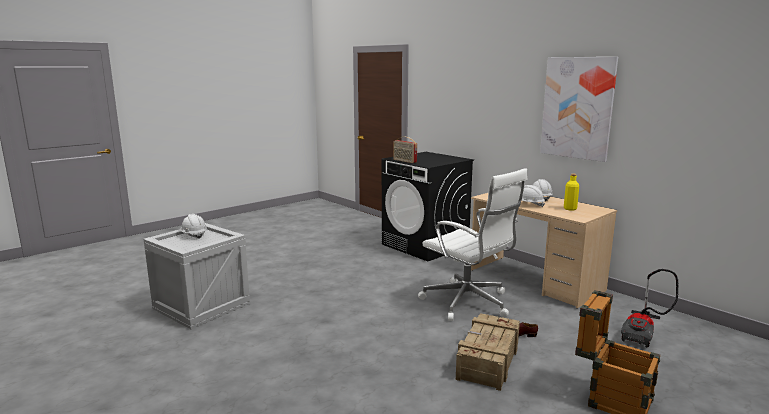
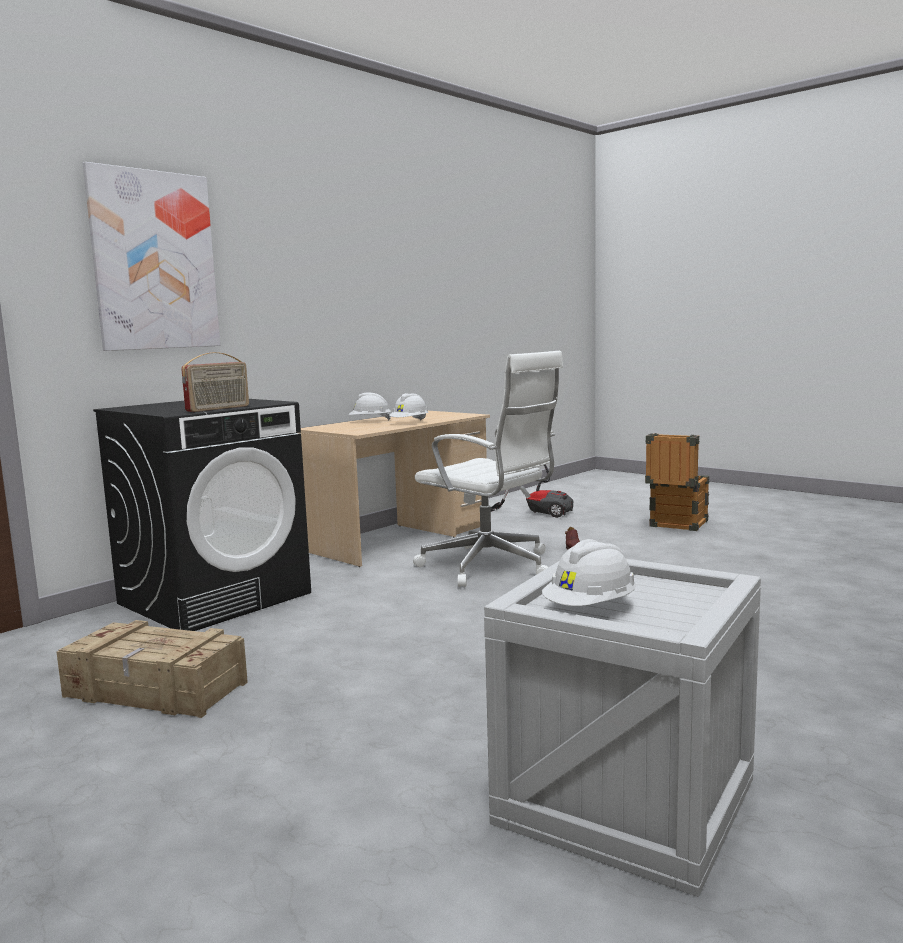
camera: 95 degrees left, 5 degrees down
white office chair [418,168,528,321] -> white office chair turned 90 degrees clockwise [413,351,563,587]
crate [456,313,520,391] -> crate moved to [57,620,248,718]
picture [540,57,618,162] -> picture moved to [83,162,220,351]
yellow bottle [564,174,579,211] -> none

